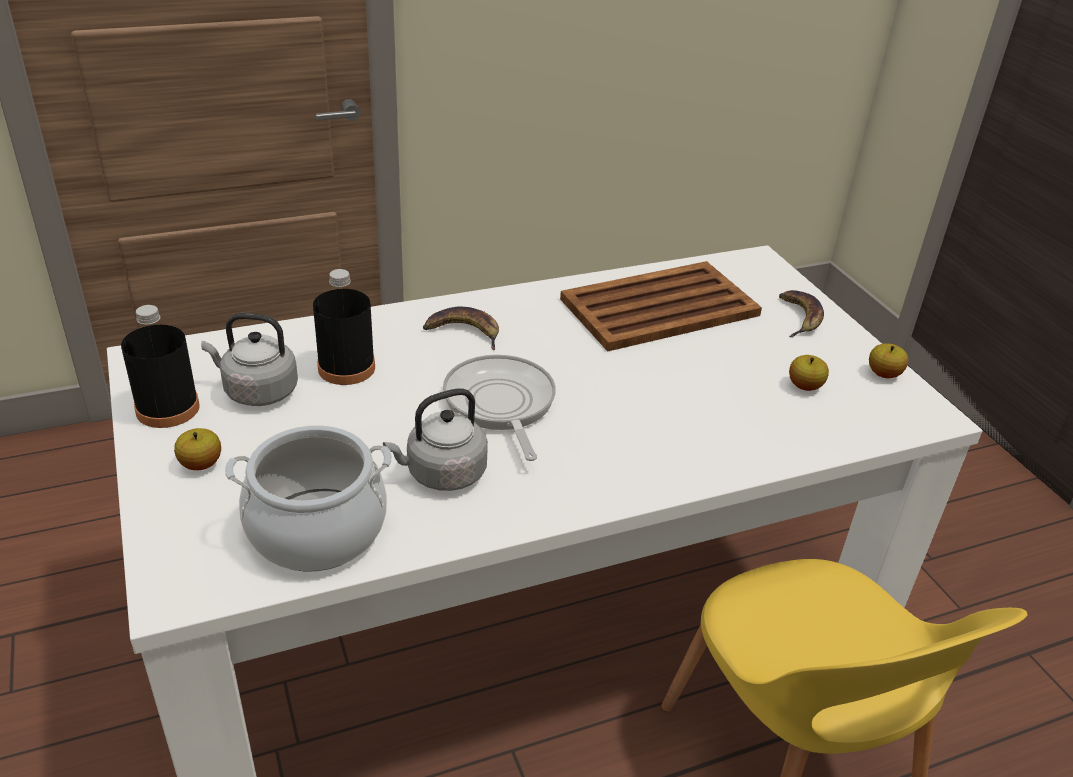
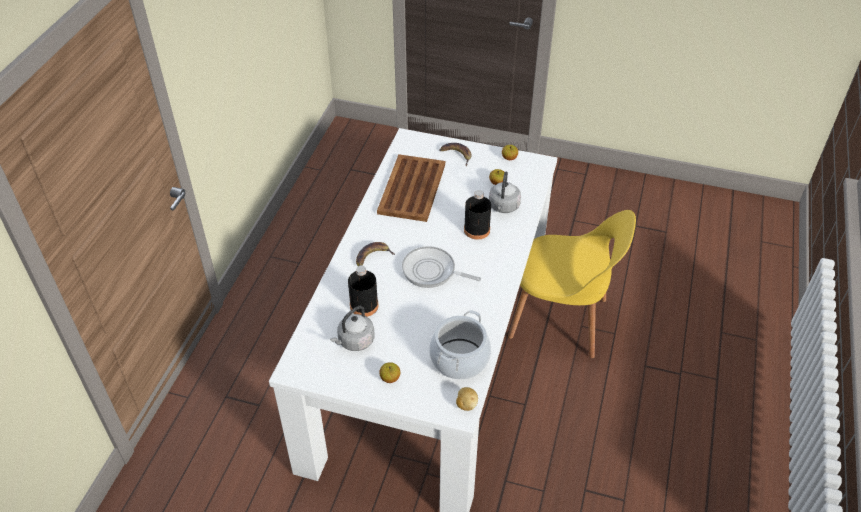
camera: 50 degrees left, 10 degrees up
black bottle [121,305,200,428] -> black bottle moved to [464,190,491,240]
grey kettle [383,388,488,491] -> grey kettle moved to [489,172,521,213]
none -> potato [456,387,478,411]

